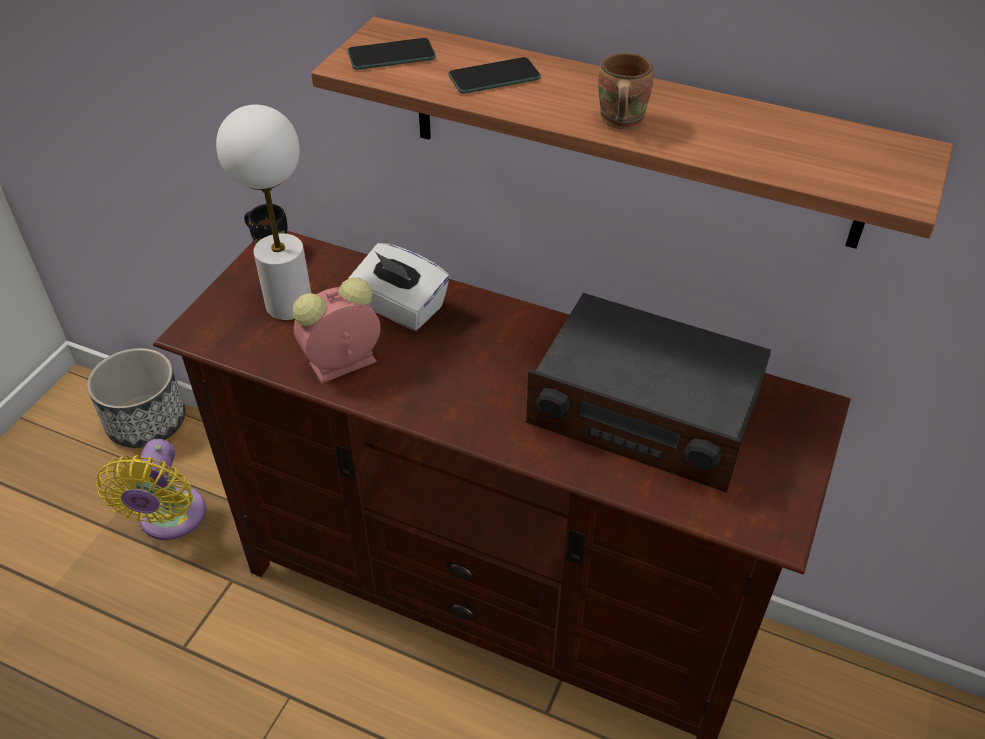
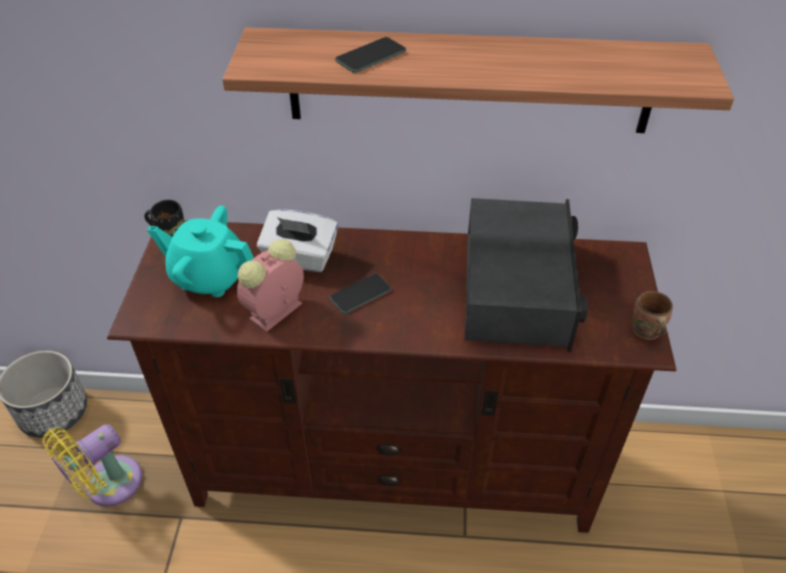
camera: 20 degrees left, 0 degrees up
yellow fan [96,439,206,540] -> yellow fan turned 60 degrees clockwise [42,424,142,506]
white table lamp [216,105,311,320] -> turquoise teapot [147,206,254,297]
phone [347,38,436,70] -> phone moved to [330,274,391,314]
radio [526,293,771,493] -> radio turned 90 degrees counterclockwise [465,198,588,352]
brown mug [598,53,653,130] -> brown mug moved to [632,291,673,340]

